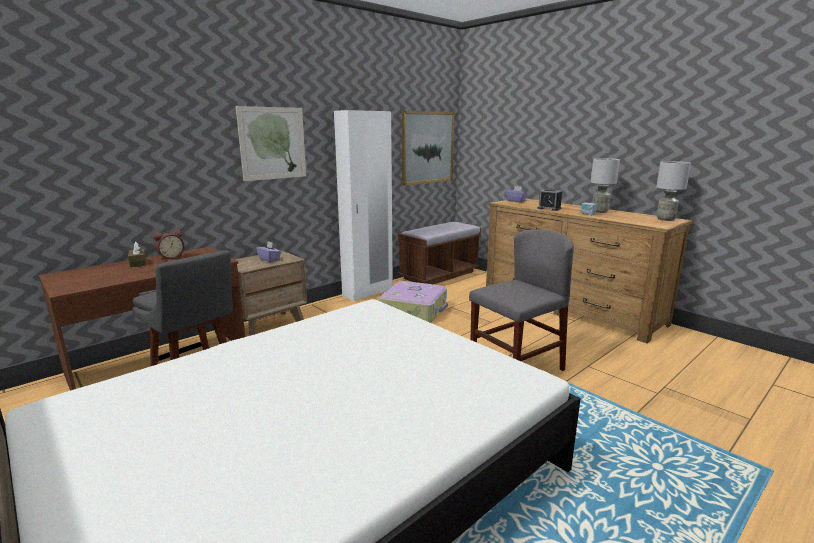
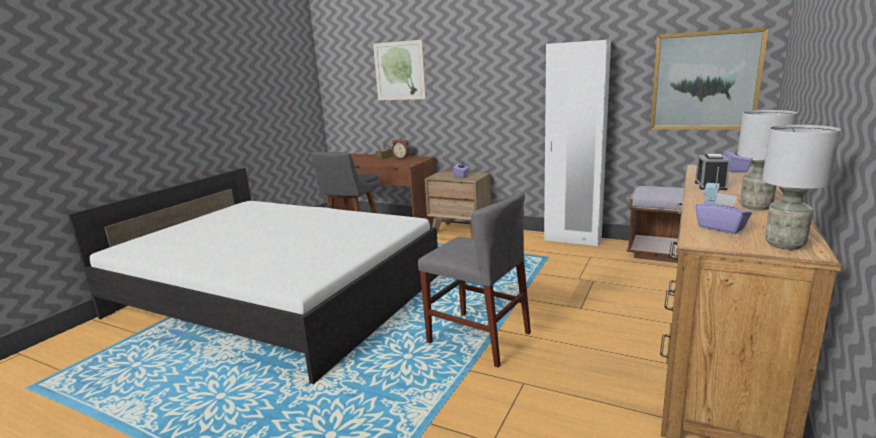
camera: 70 degrees right, 0 degrees up
picture [236,106,306,181] -> picture moved to [373,40,426,100]
suitcase [379,281,448,322] -> none
none -> purple tissue box [695,193,752,234]

